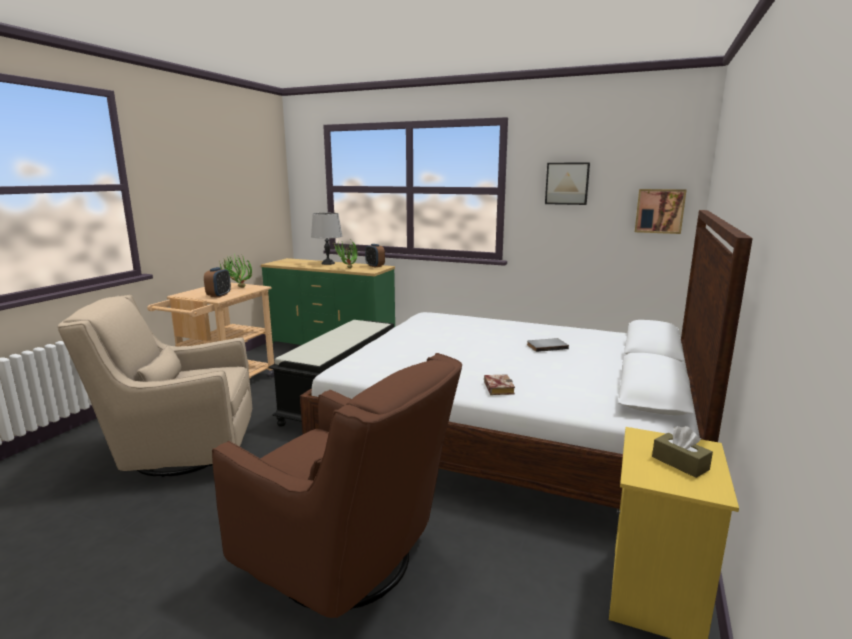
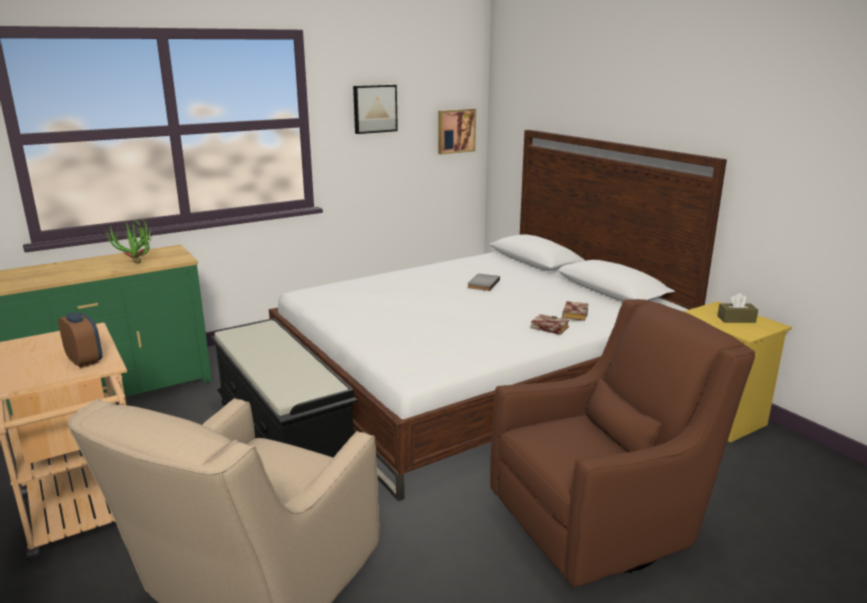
camera: 55 degrees left, 5 degrees up
potted plant [219,254,253,288] -> none
grey table lamp [311,213,342,265] -> none
alarm clock [365,244,385,267] -> none
none -> book [562,301,589,321]

